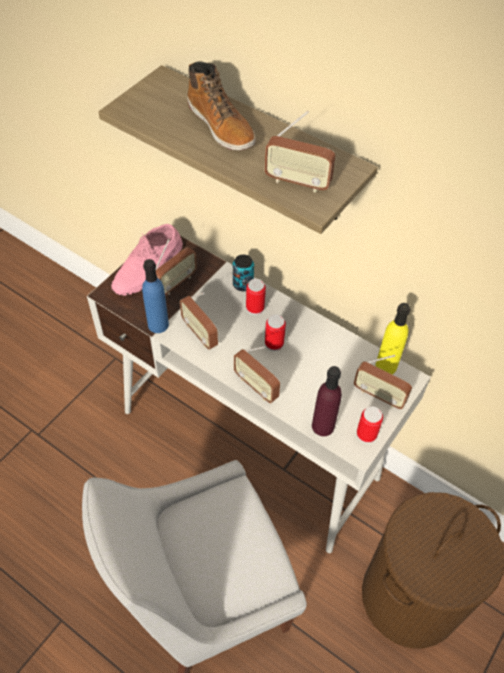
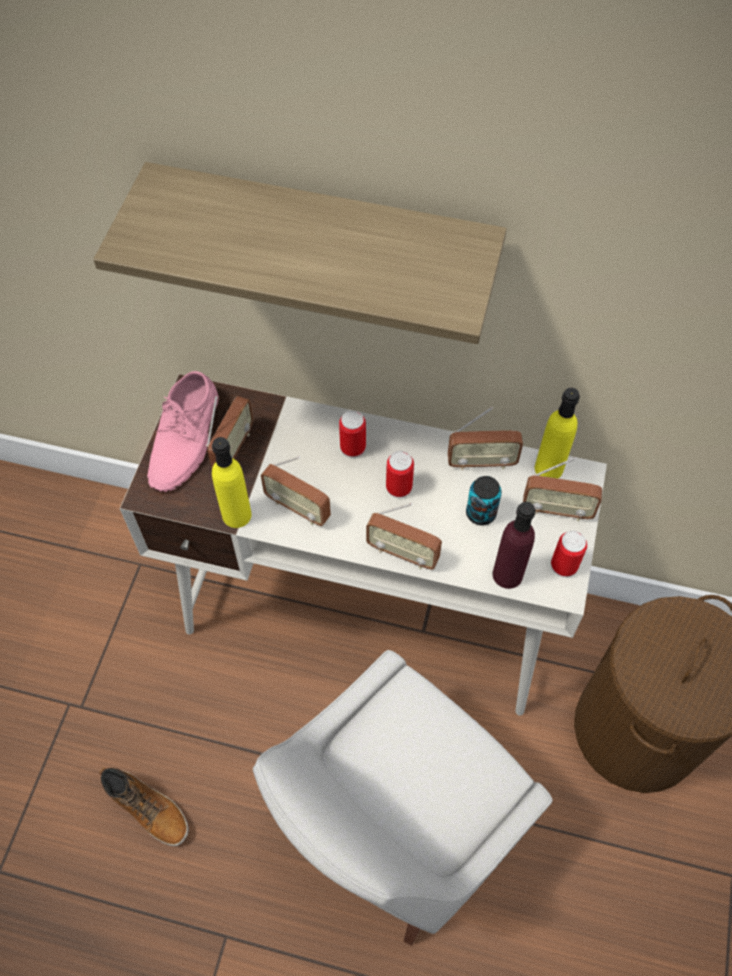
camera: 20 degrees left, 5 degrees up
blue bottle [142,259,169,333] -> yellow bottle [212,437,252,528]
boot [187,62,256,150] -> boot moved to [99,767,189,846]
can [233,254,254,291] -> can moved to [466,476,502,525]
radio [265,111,336,193] -> radio moved to [448,407,523,470]

